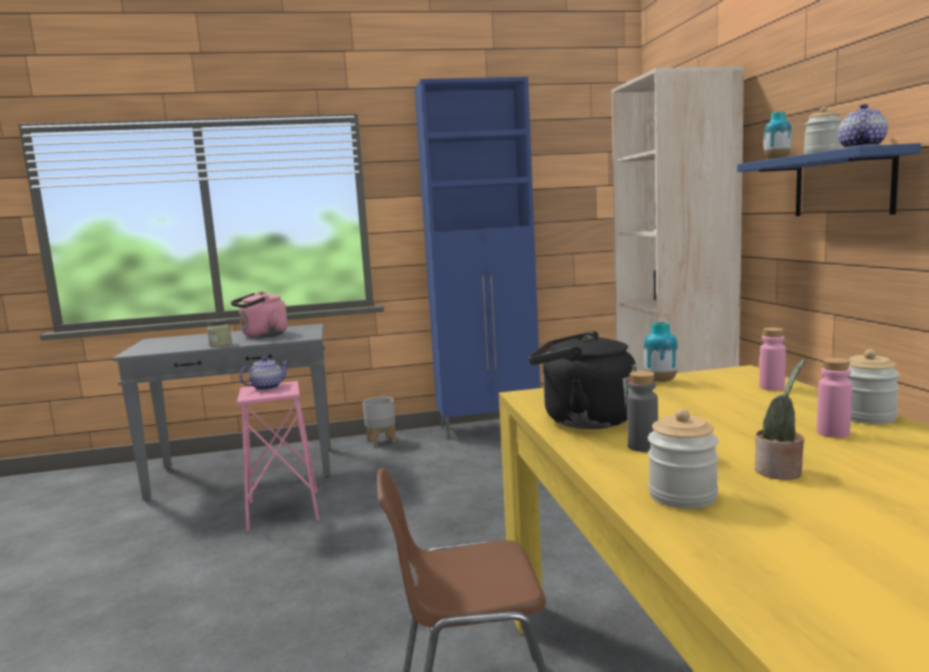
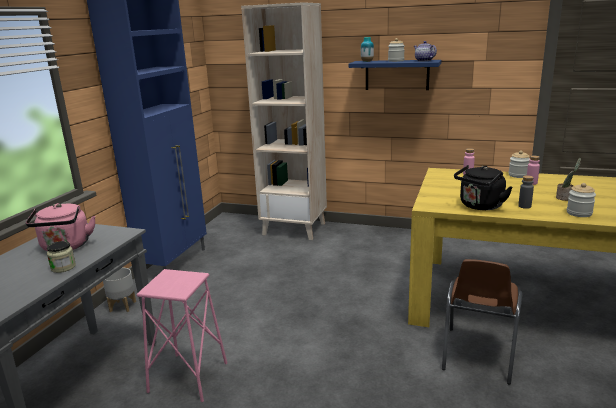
camera: 60 degrees left, 10 degrees up
teapot [239,357,290,390] -> none
vase [644,322,678,382] -> none

